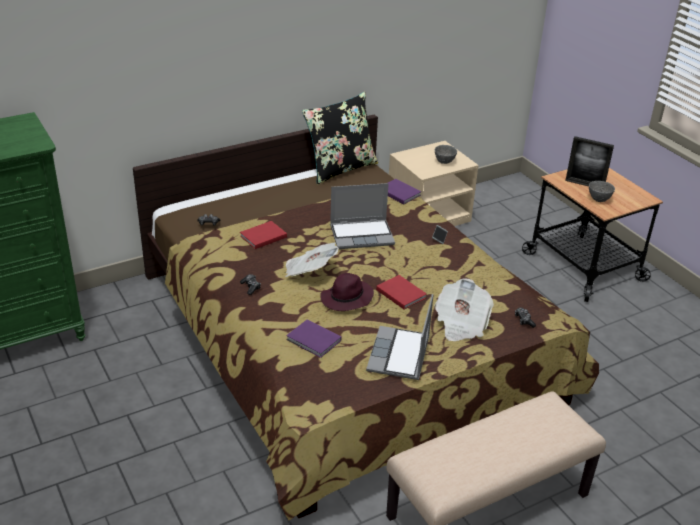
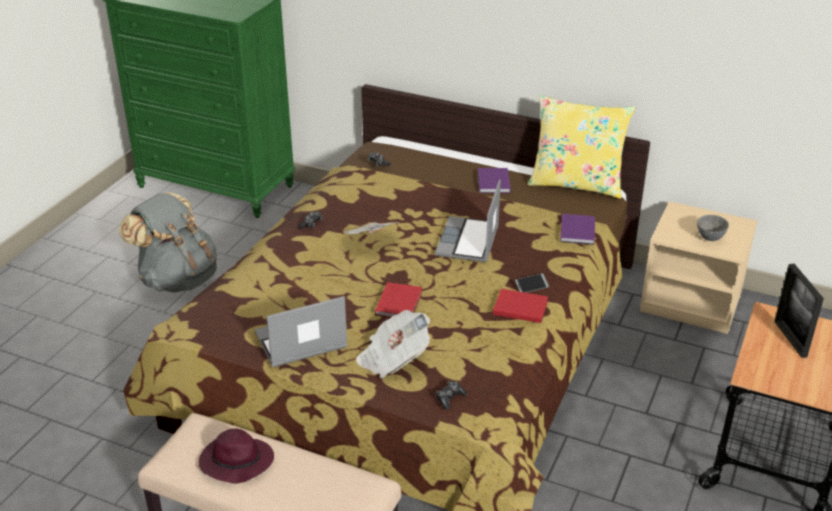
camera: 55 degrees right, 0 degrees up
red book [240,221,287,249] -> red book moved to [493,289,548,323]
purple book [286,319,341,358] -> purple book moved to [477,168,510,193]
black pillow [302,92,378,185] -> yellow pillow [528,95,636,199]
purple hat [320,273,374,311] -> purple hat moved to [198,429,274,484]
laptop [330,183,395,249] -> laptop turned 60 degrees clockwise [435,179,501,262]
grey bowl [589,181,615,202] -> none
none -> grey backpack [119,192,217,293]

